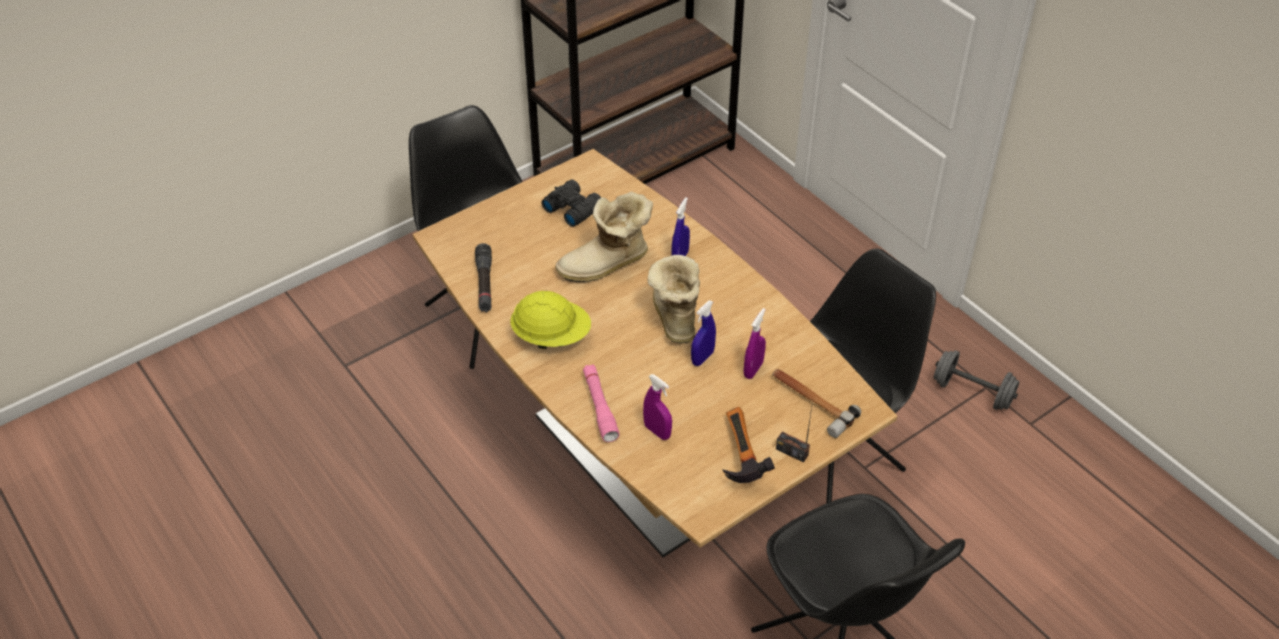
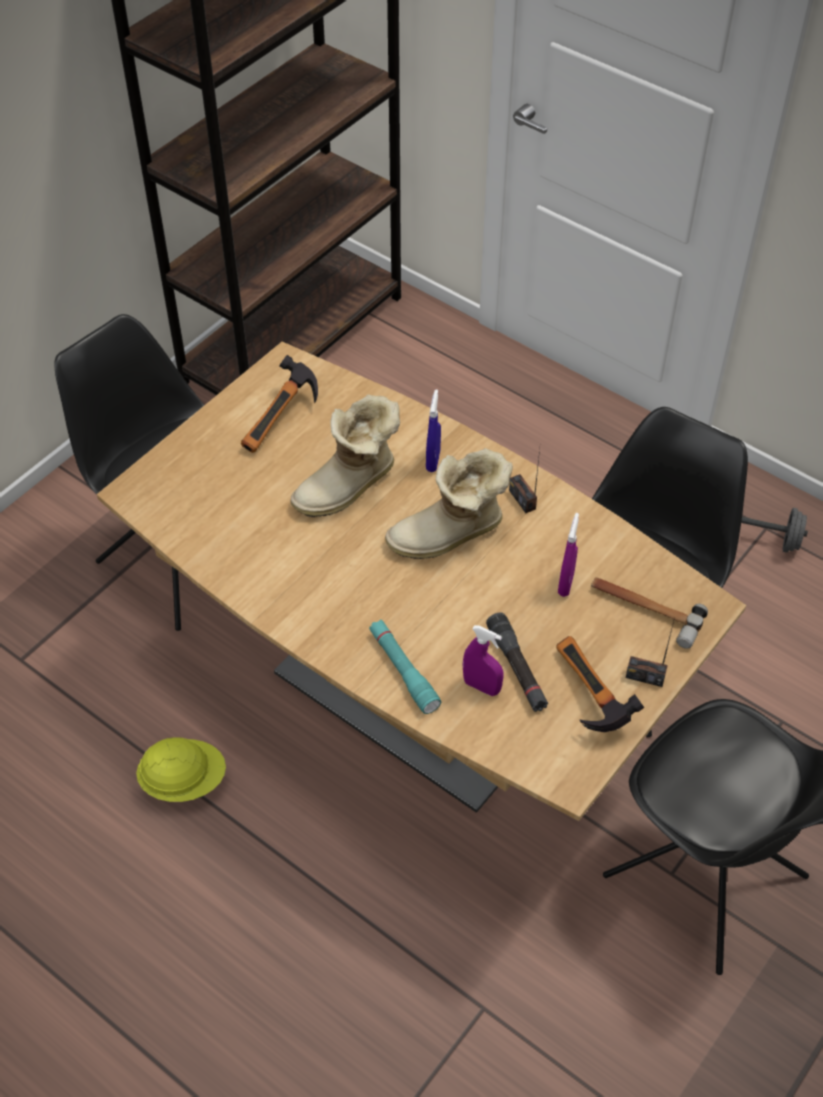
camera: 15 degrees left, 5 degrees up
black flashlight [475,243,492,312] -> black flashlight moved to [486,613,548,712]
yellow hard hat [510,291,591,349] -> yellow hard hat moved to [136,737,226,802]
black binoculars [541,179,601,227] -> hammer [241,355,318,453]
pink flashlight [583,364,620,442] -> turquoise flashlight [369,620,441,714]
boot [648,255,700,344] -> boot turned 90 degrees counterclockwise [385,448,513,559]
blue spray bottle [691,300,716,366] -> none
none -> radio [509,449,540,513]

